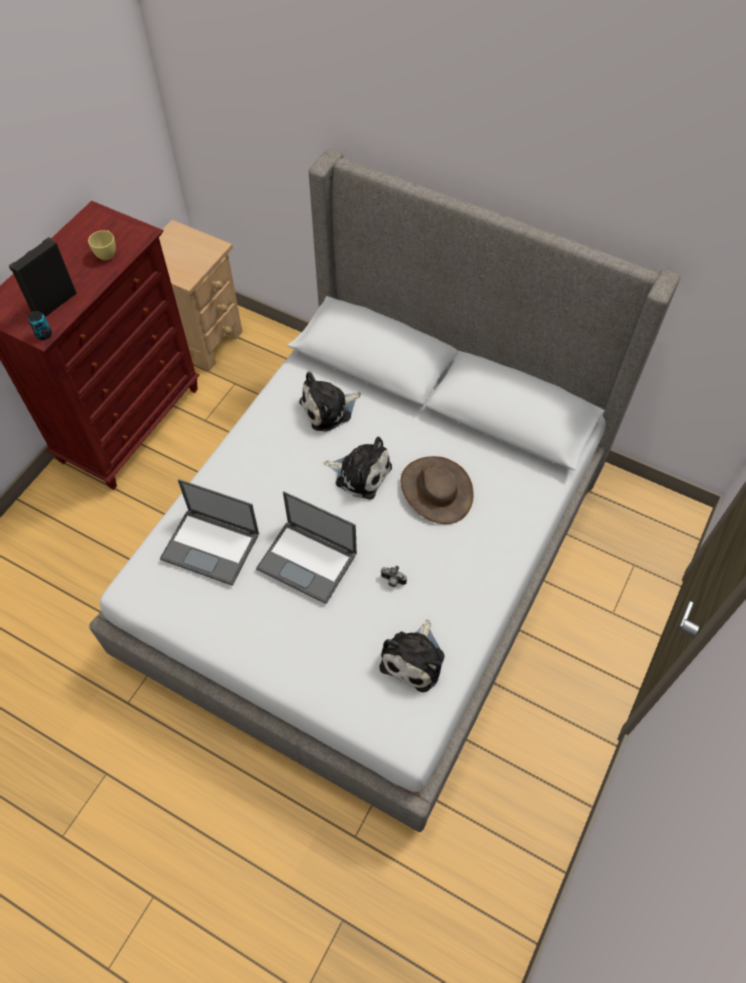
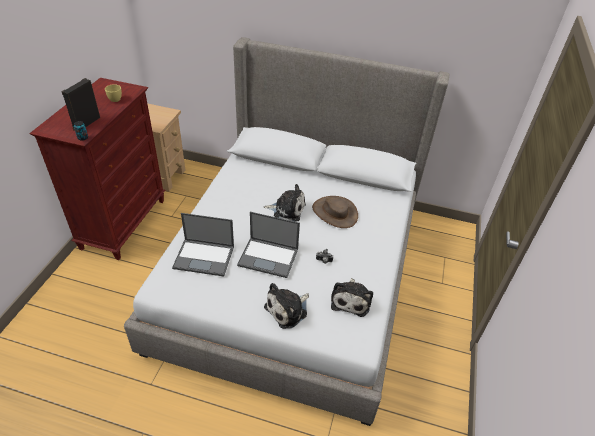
camera: 15 degrees left, 15 degrees down
plush toy [299,372,361,432] -> plush toy moved to [264,283,309,329]

